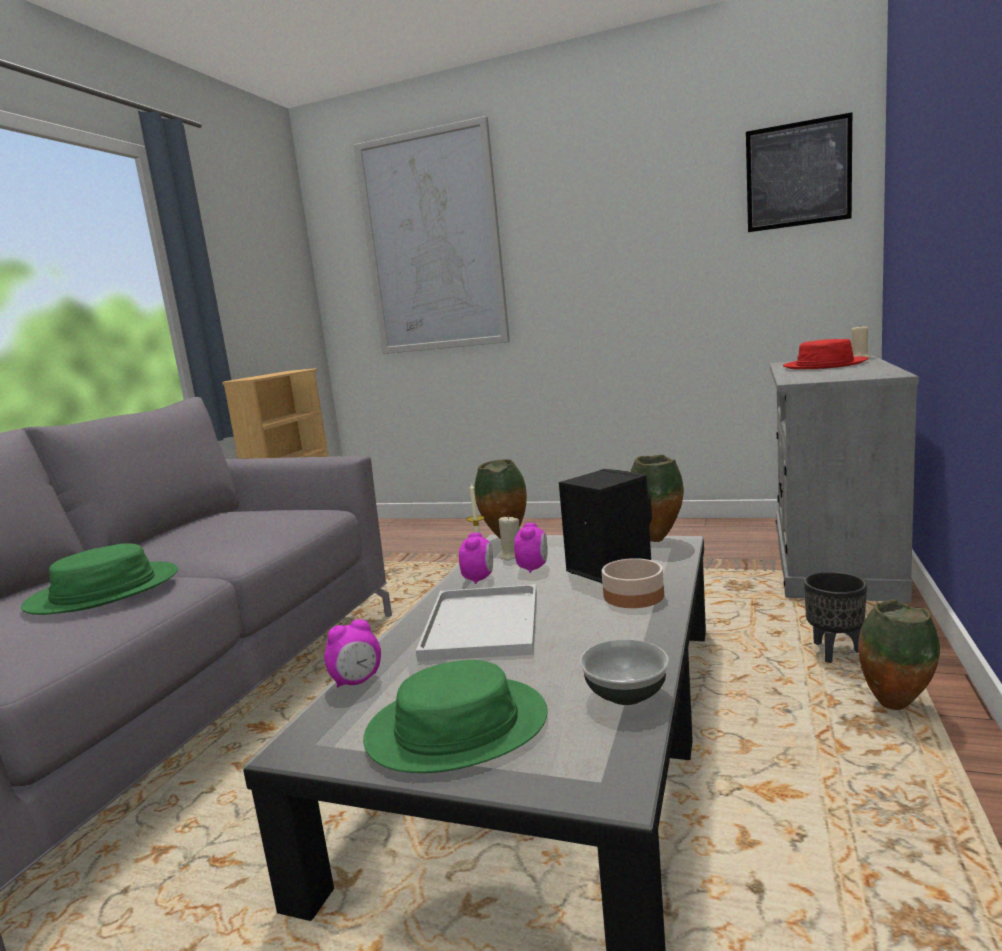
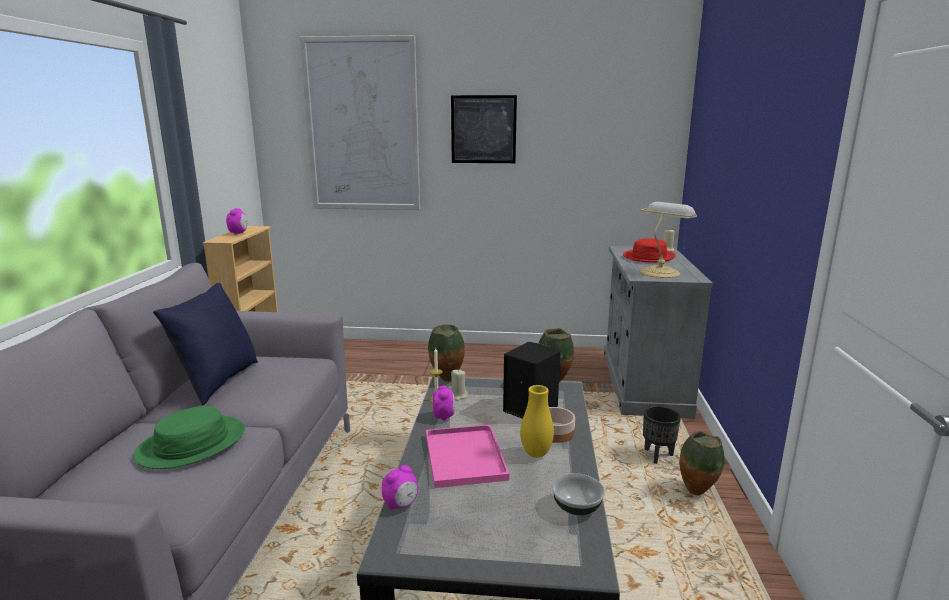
camera: 15 degrees left, 5 degrees up
green hat [363,660,547,773] -> none
white tray [416,584,537,662] -> pink tray [426,425,509,488]
alarm clock [514,523,548,573] -> alarm clock moved to [226,208,247,235]
picture [746,112,852,232] -> picture moved to [451,95,517,163]
none -> blue pillow [153,283,258,405]
none -> yellow vase [520,385,554,458]
none -> table lamp [640,202,697,278]

